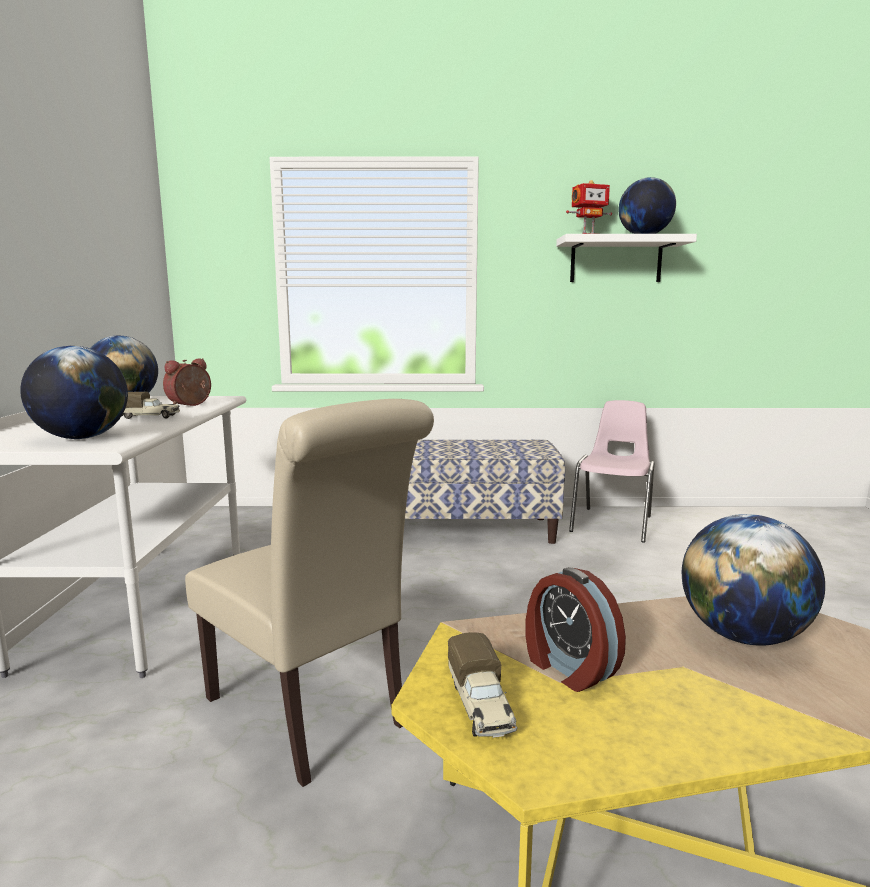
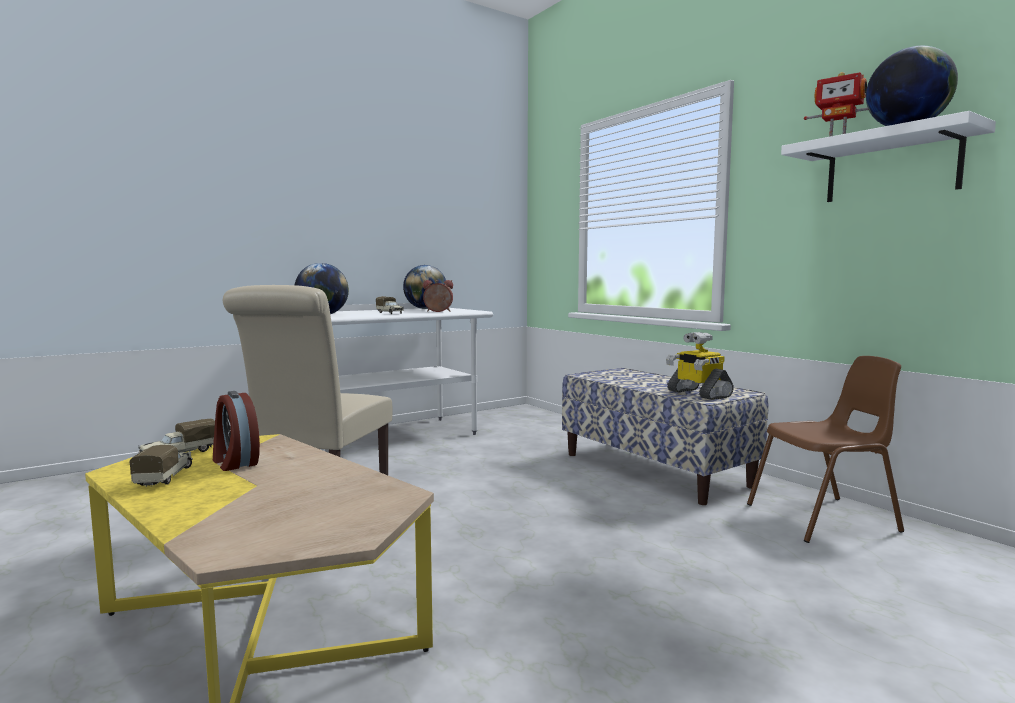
camera: 55 degrees right, 5 degrees down
alarm clock [526,567,626,692] -> alarm clock turned 60 degrees counterclockwise [213,391,260,471]
pink chair [569,400,654,543] -> brown chair [747,356,904,543]
globe [682,514,825,646] -> none
none -> toy truck [129,445,193,487]
none -> toy robot [666,332,734,400]

